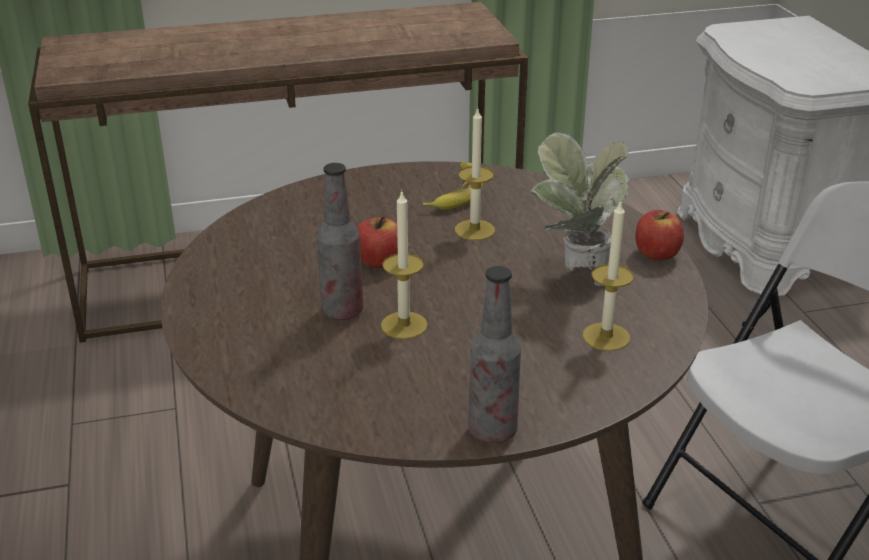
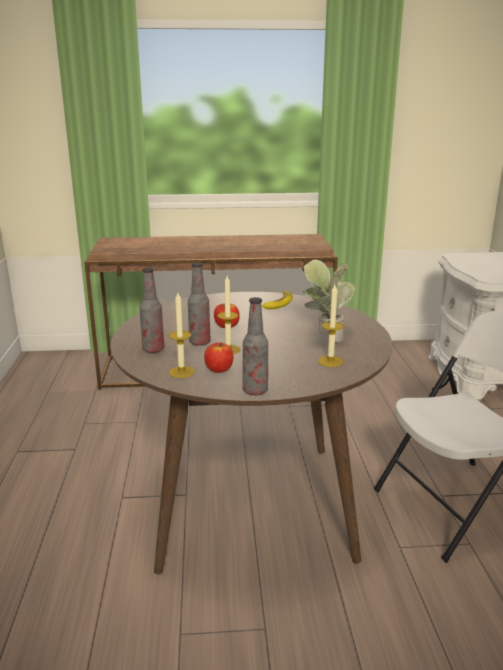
camera: 10 degrees right, 10 degrees down
candle [455,107,495,240] -> candle moved to [169,293,195,378]
apple [636,210,684,261] -> apple moved to [204,342,233,373]
none -> bottle [139,268,164,353]

